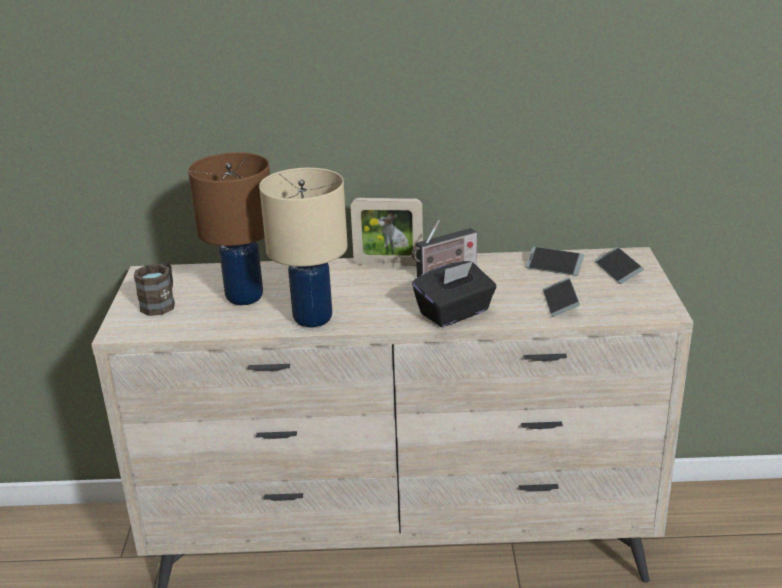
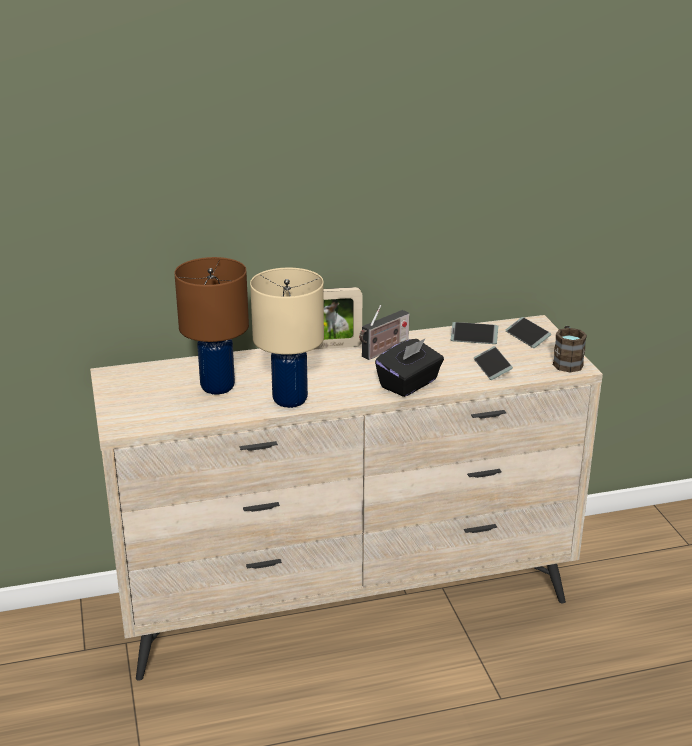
camera: 15 degrees left, 0 degrees up
brown mug [134,262,175,316] -> brown mug moved to [553,326,587,372]

